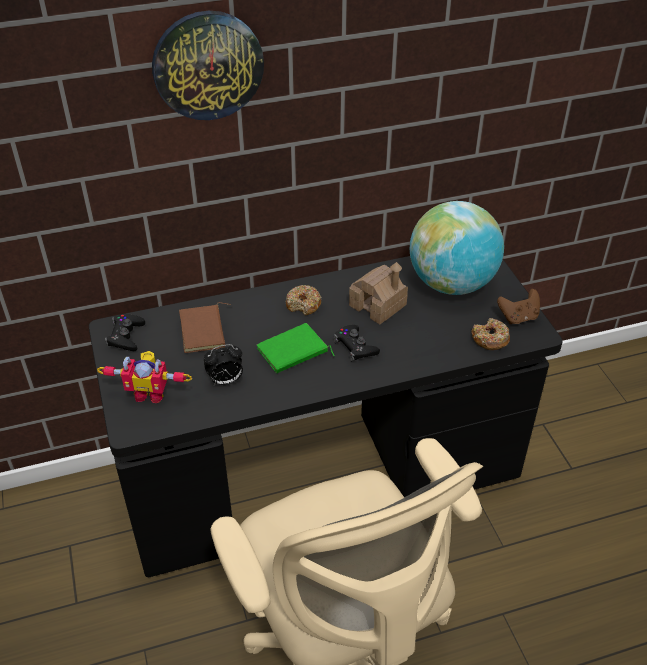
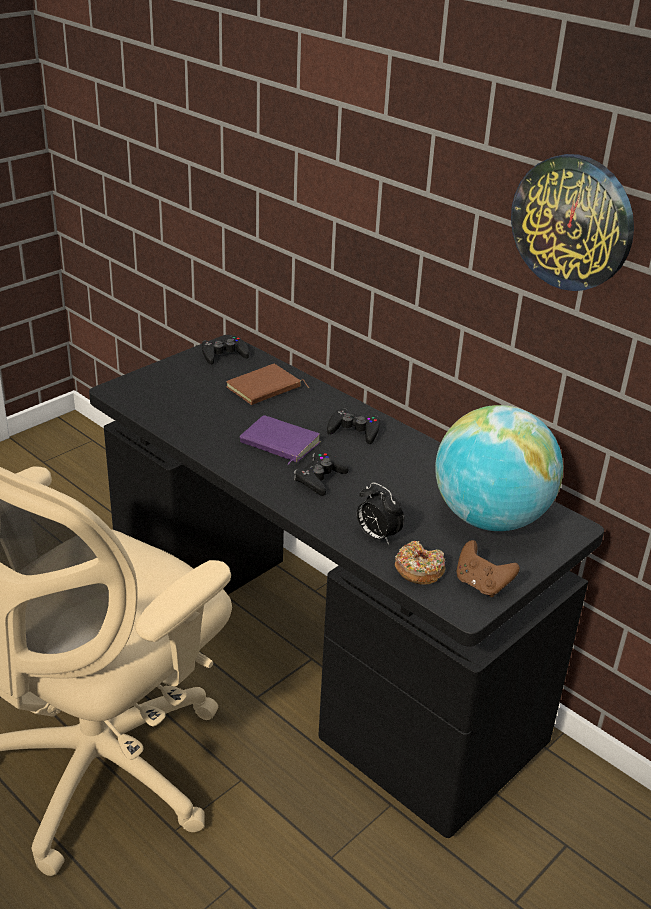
camera: 60 degrees right, 10 degrees down
toy robot [97,351,192,404] -> none
wall clock [152,11,264,120] -> wall clock moved to [511,154,634,291]
alarm clock [204,344,243,385] -> alarm clock moved to [357,482,404,545]
green book [257,323,335,373] -> purple book [240,415,321,465]
donut [286,285,322,315] -> black game controller [327,408,379,444]
toy house [349,262,408,324] -> none

